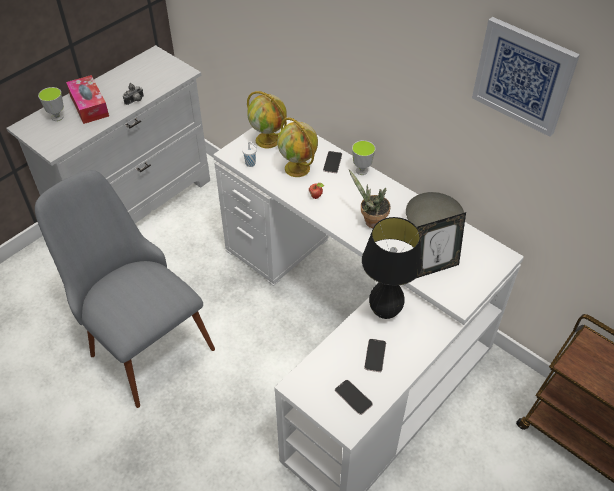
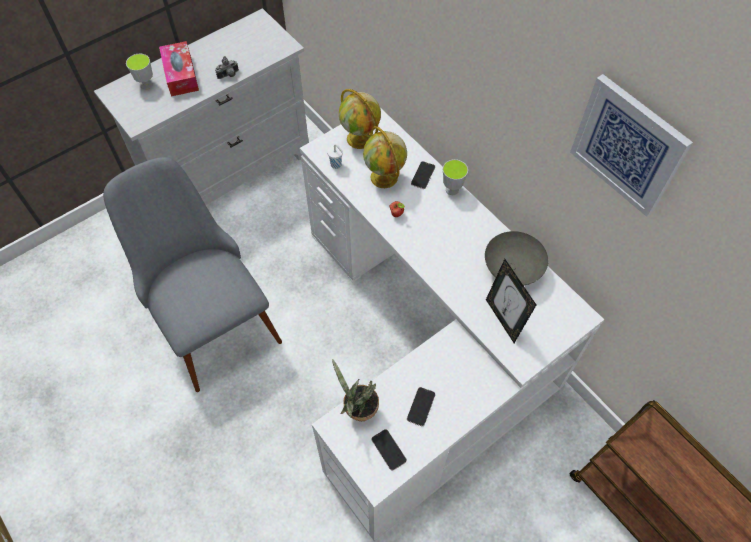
camera: 10 degrees right, 10 degrees up
potted plant [349,169,390,228] -> potted plant moved to [332,359,379,421]
black table lamp [362,217,423,319] -> none
picture frame [417,212,466,278] -> picture frame turned 75 degrees clockwise [486,259,536,343]

